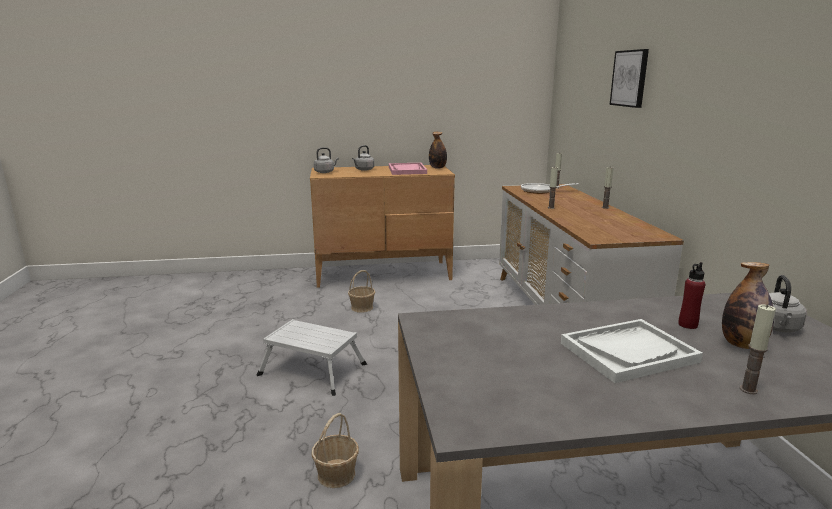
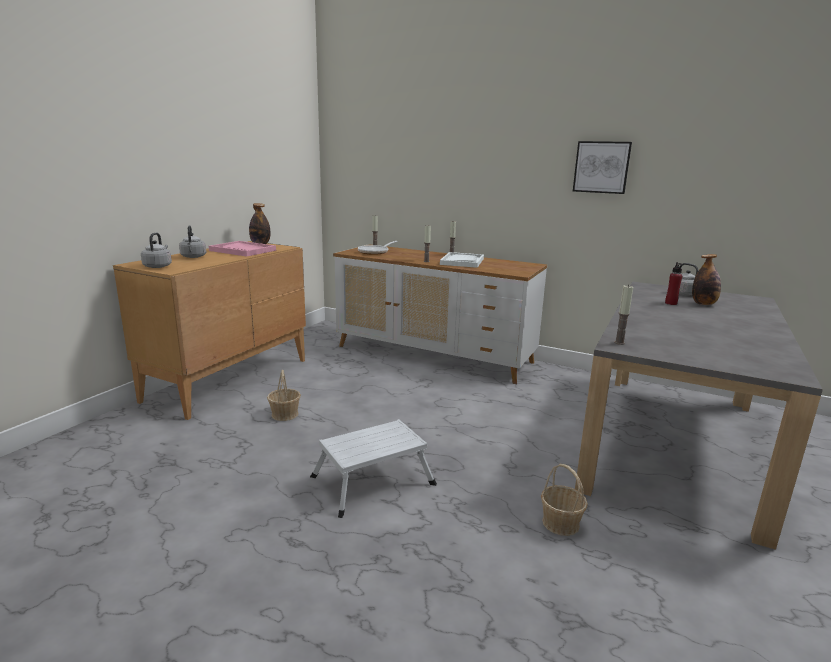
camera: 55 degrees left, 0 degrees up
white tray [561,319,703,383] -> white tray moved to [440,252,484,268]
picture [609,49,649,108] -> picture moved to [573,141,632,194]
candle [740,305,776,394] -> candle moved to [614,285,633,345]

